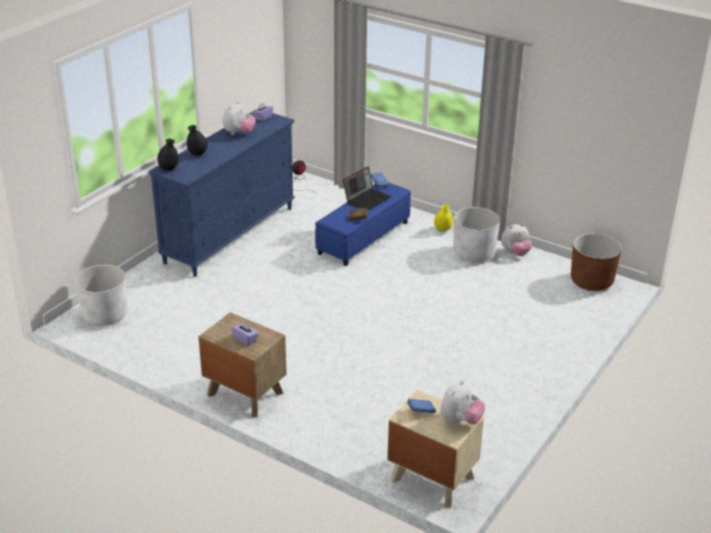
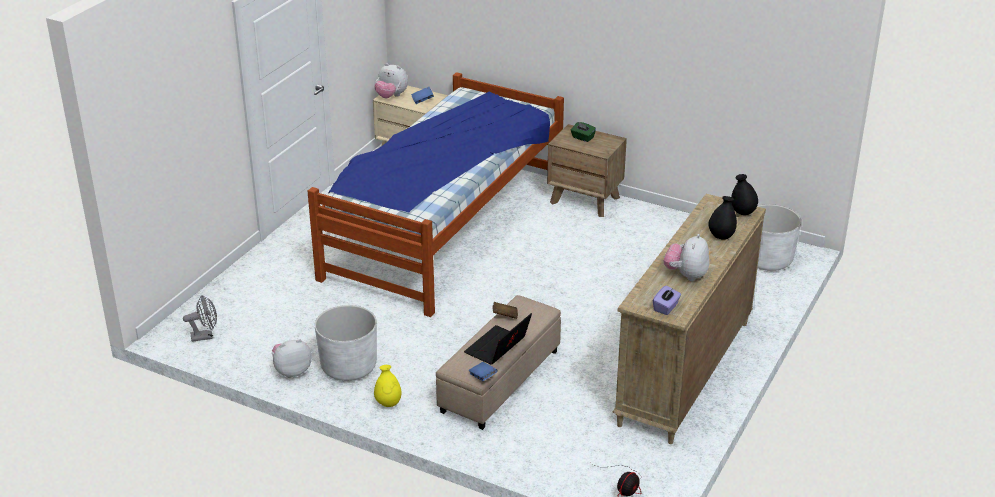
camera: 175 degrees right, 0 degrees up
blue dresser [148,110,295,277] -> beige dresser [612,194,766,444]
purple tissue box [231,321,259,345] -> green tissue box [571,122,596,142]
blue ottoman [315,182,411,266] -> beige ottoman [436,295,561,430]
plush toy [440,381,485,425] -> plush toy turned 90 degrees counterclockwise [374,63,408,98]
brown planter [571,233,622,291] -> grey fan [183,295,217,342]
none -> bed [308,72,564,317]

